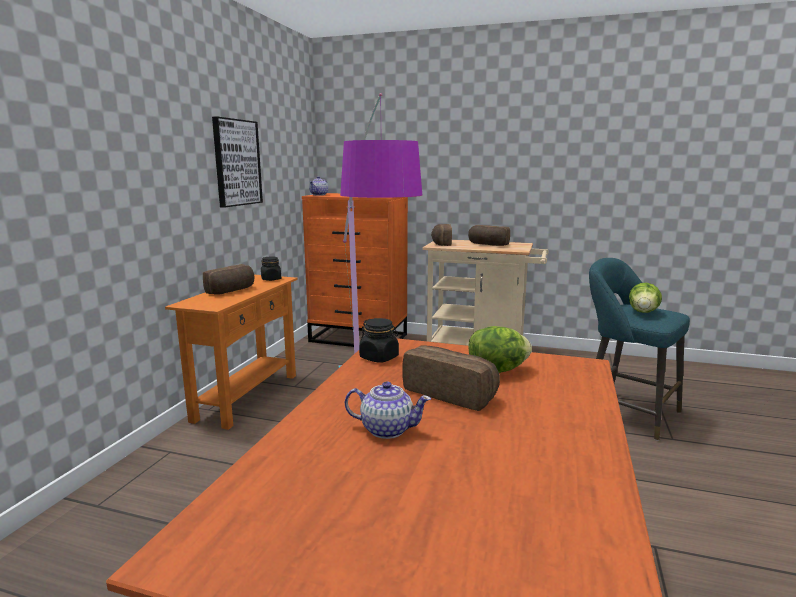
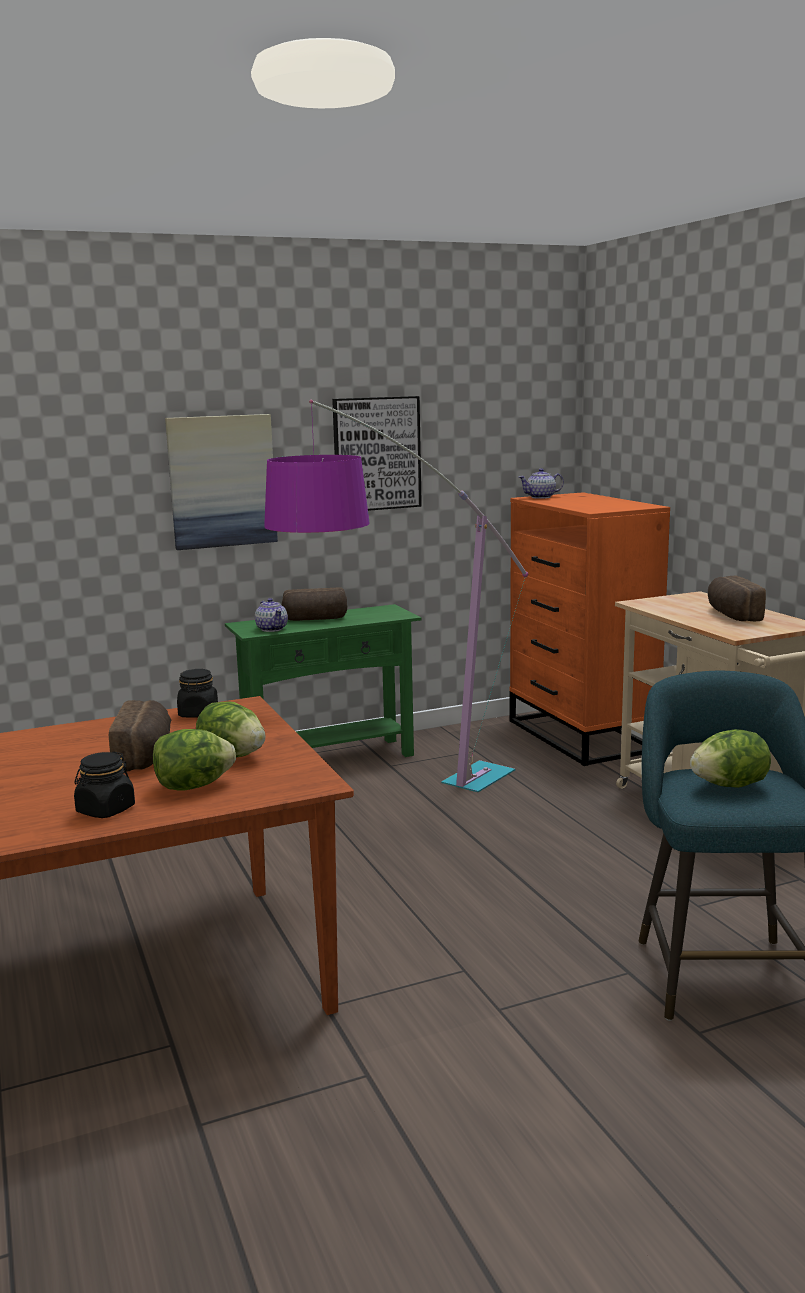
camera: 50 degrees right, 0 degrees up
orange console table [165,275,298,430] -> green console table [225,604,421,757]
black jar [261,257,281,281] -> black jar moved to [74,752,135,818]
teapot [345,381,431,439] -> teapot moved to [255,598,288,632]
bread [431,224,452,246] -> none
none -> lettuce [153,729,236,790]
none -> picture [165,414,278,550]

